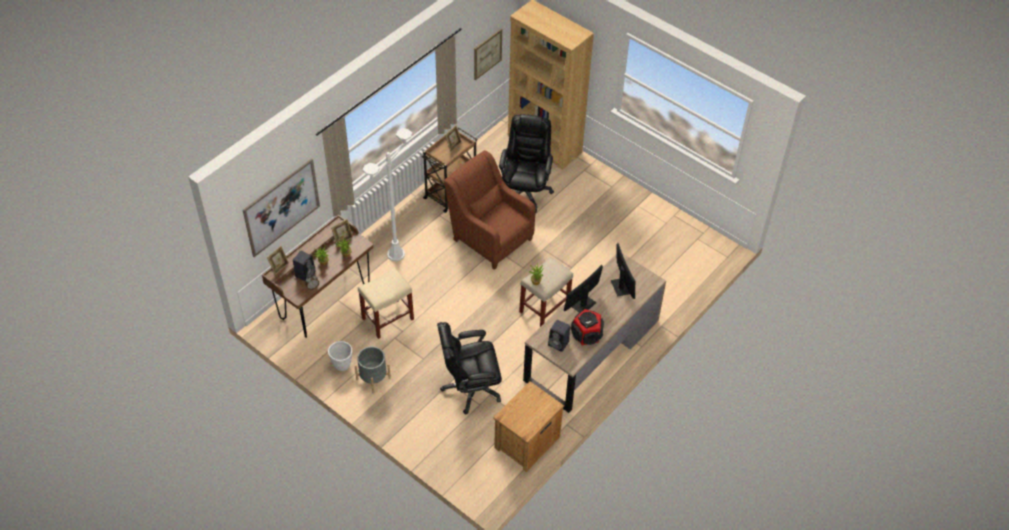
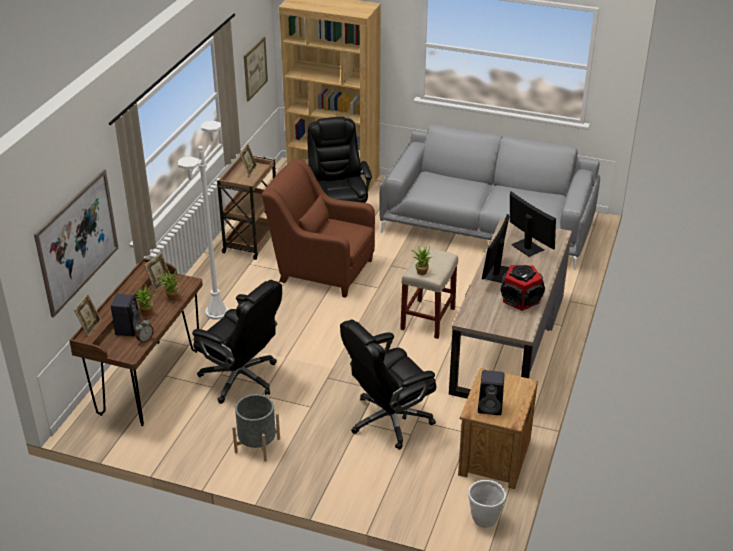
camera: 20 degrees left, 15 degrees down
white planter [328,341,352,371] -> white planter moved to [468,480,506,528]
beige stool [358,268,414,339] -> black office chair [192,280,282,404]
black speaker [548,320,570,352] -> black speaker moved to [478,370,504,415]
none -> grey sofa [380,124,600,270]

